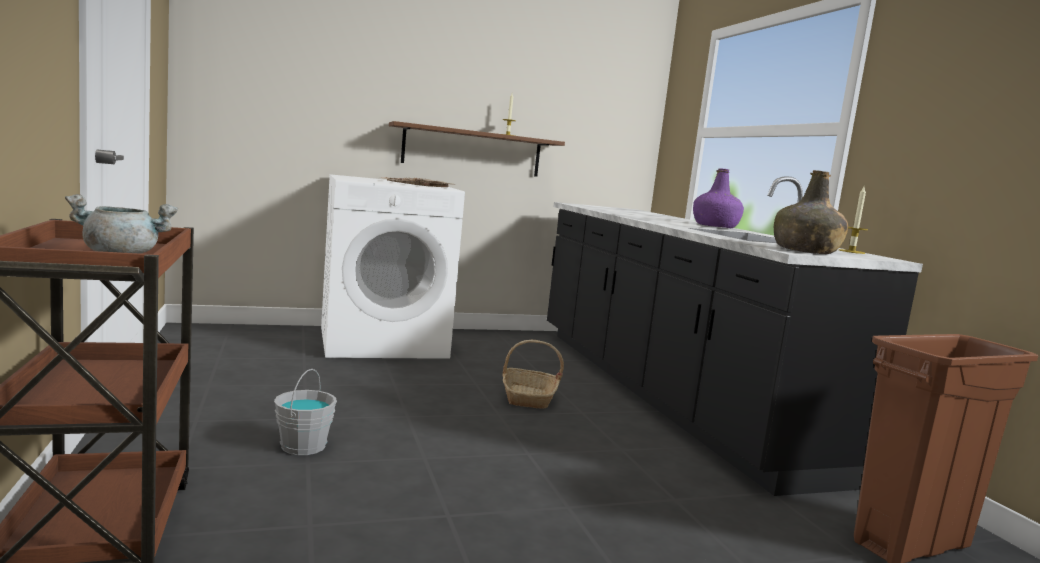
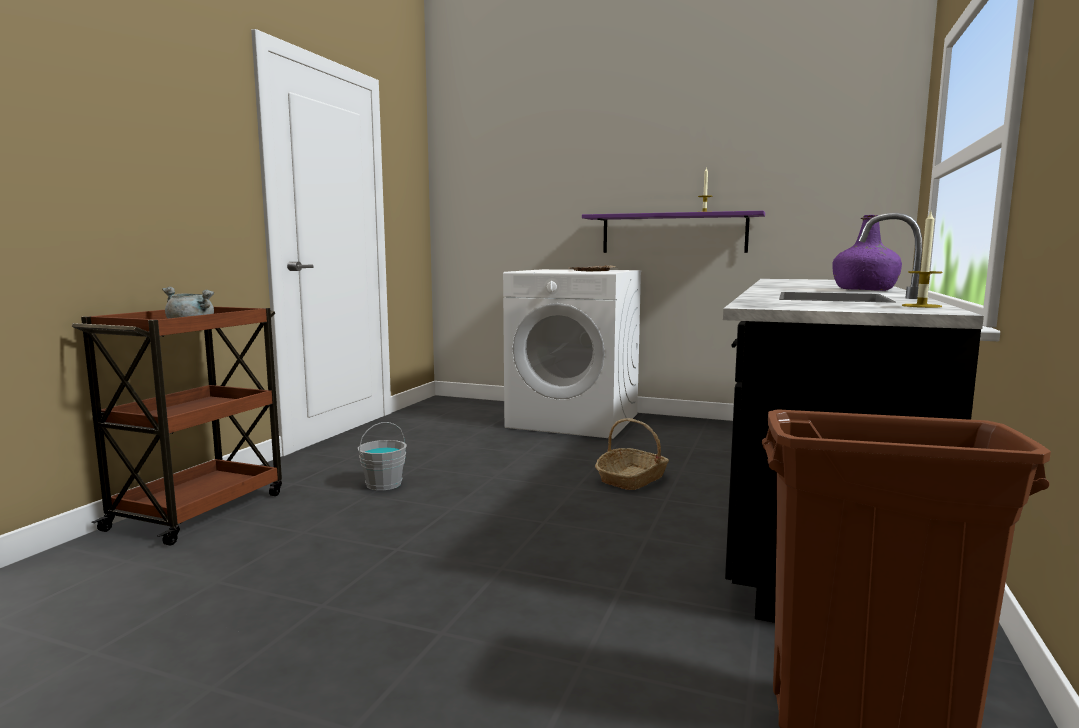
camera: 40 degrees right, 0 degrees up
brown shelf [389,121,565,177] -> purple shelf [582,211,765,253]
green bottle [774,170,848,254] -> none

